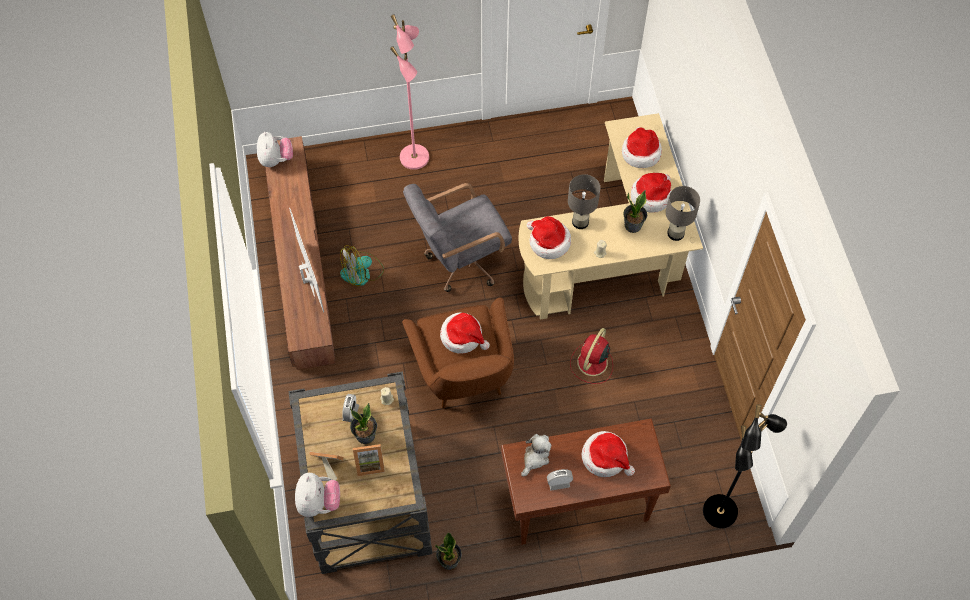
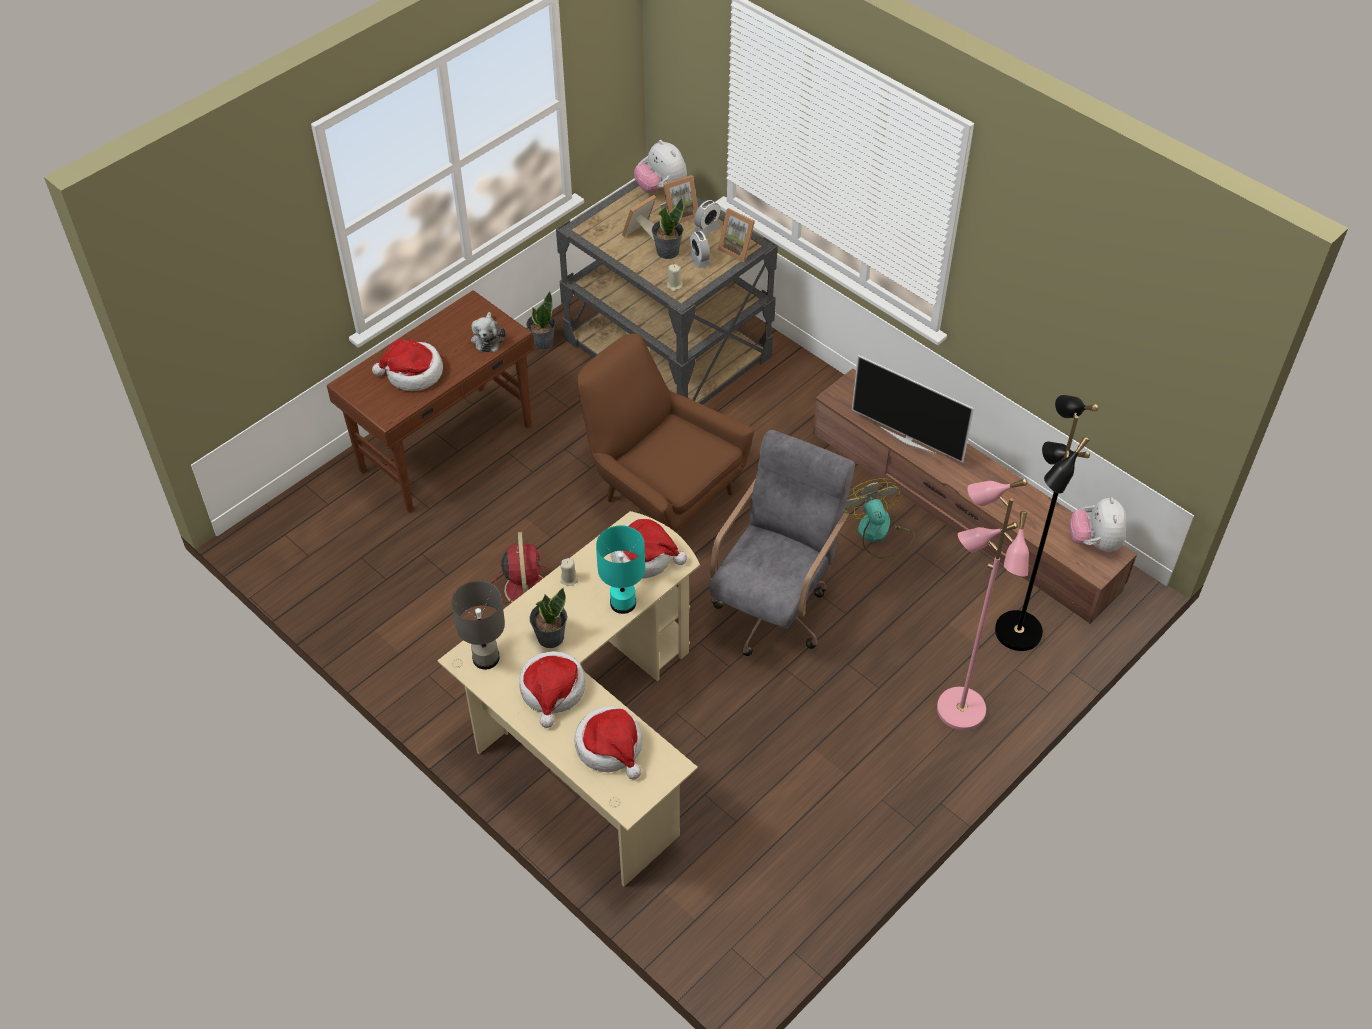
camera: 145 degrees right, 10 degrees down
plush toy [257,132,293,167] -> plush toy turned 45 degrees clockwise [1069,497,1127,552]
fan [340,245,384,286] -> fan turned 45 degrees counterclockwise [844,478,915,559]
hat [440,313,490,354] -> none
alarm clock [547,469,573,491] -> alarm clock moved to [694,200,720,236]
grey table lamp [568,174,600,229] -> turquoise table lamp [596,525,645,614]
black floor lamp [703,404,787,528] -> black floor lamp moved to [995,395,1098,651]
none -> picture frame [717,208,755,262]

